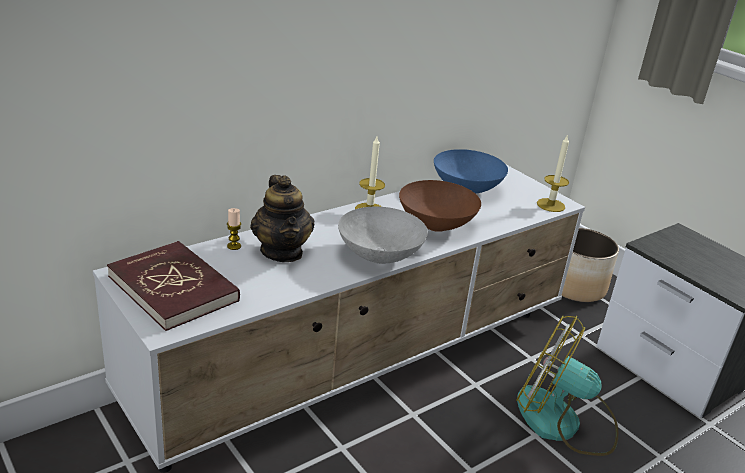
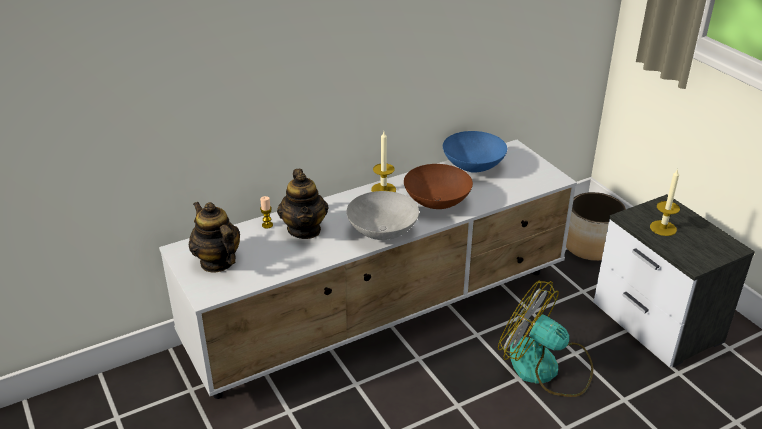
camera: 10 degrees right, 5 degrees up
red book [107,241,240,331] -> teapot [189,202,240,272]
candle [537,134,569,212] -> candle moved to [650,169,680,236]

